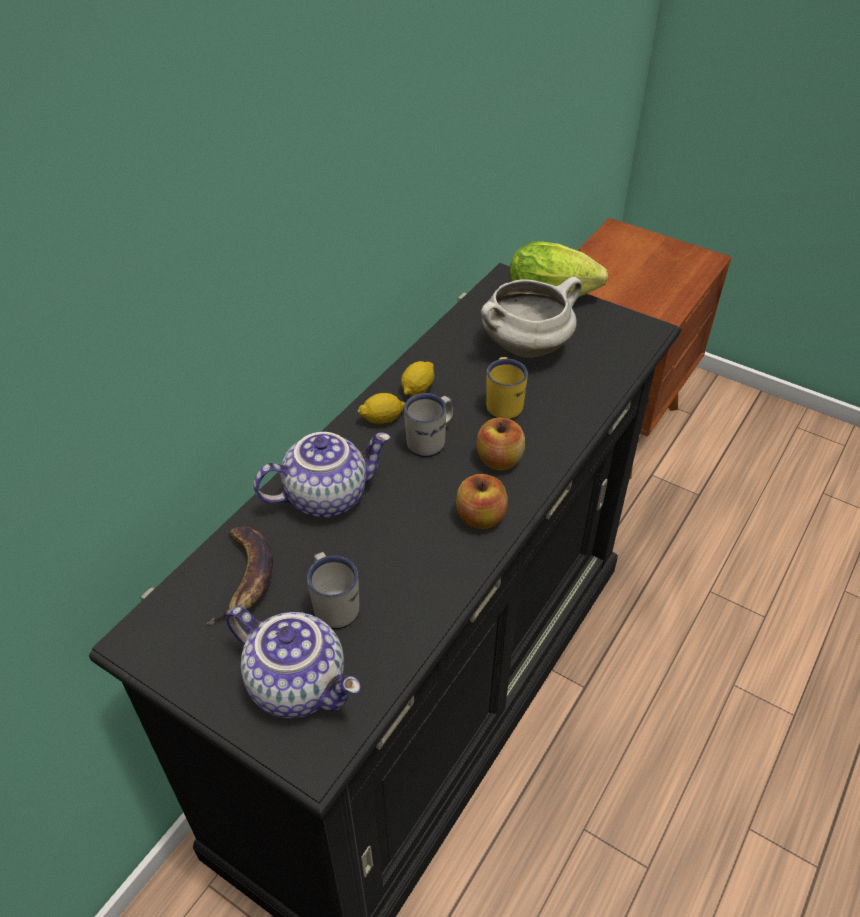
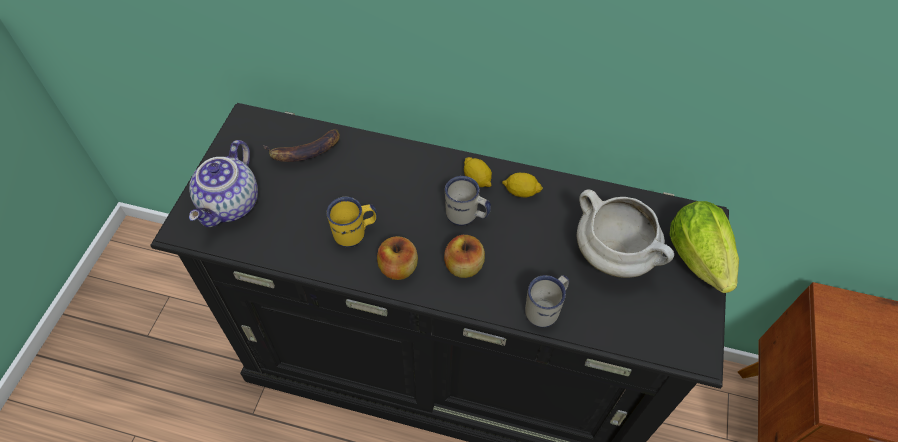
camera: 70 degrees right, 10 degrees up
teapot [253,432,390,518] -> none
white mug [307,551,360,629] -> white mug moved to [525,275,569,327]
yellow mug [486,357,528,420] -> yellow mug moved to [327,197,377,247]

